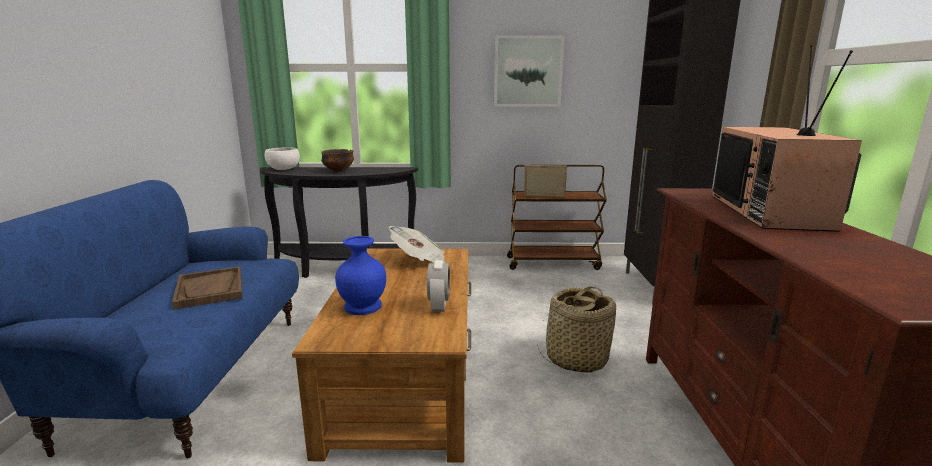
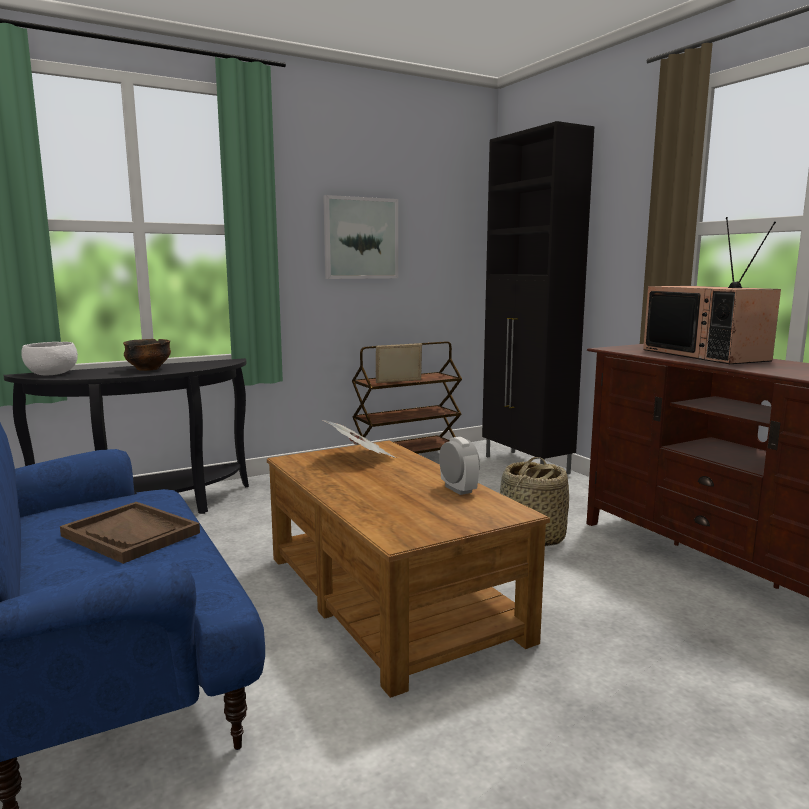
camera: 30 degrees left, 5 degrees down
blue vase [335,236,386,315] -> none

